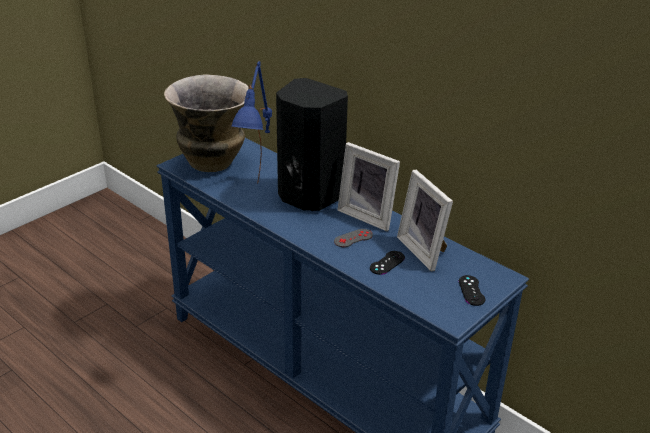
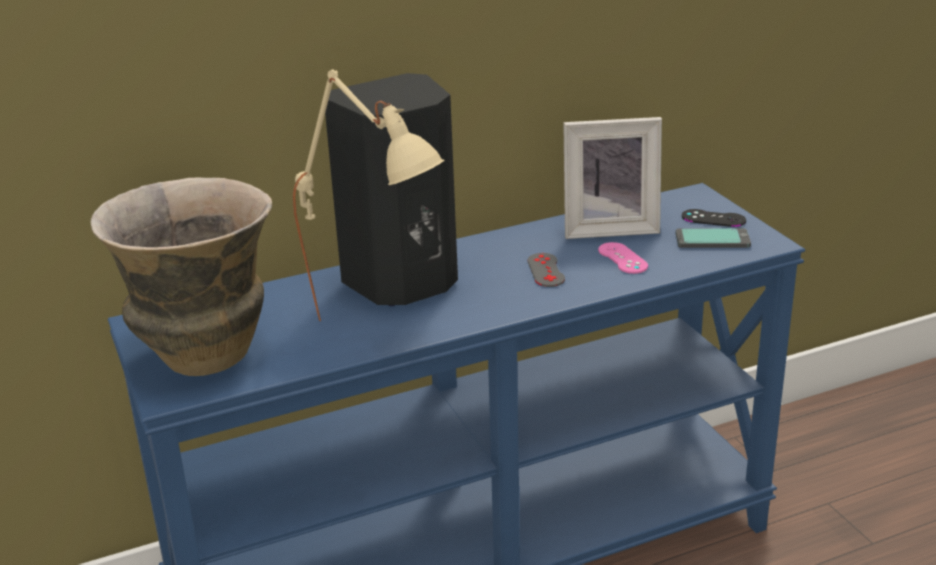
camera: 65 degrees left, 5 degrees down
blue table lamp [231,61,272,184] -> beige table lamp [293,69,444,321]
picture frame [337,142,400,231] -> none
black game controller [370,251,405,275] -> pink game controller [598,242,648,274]
none -> phone [676,228,751,248]

